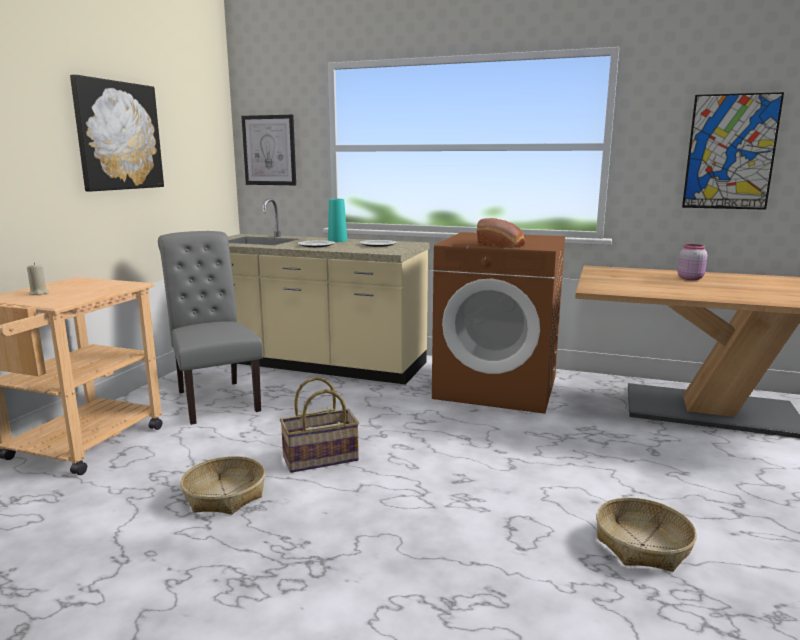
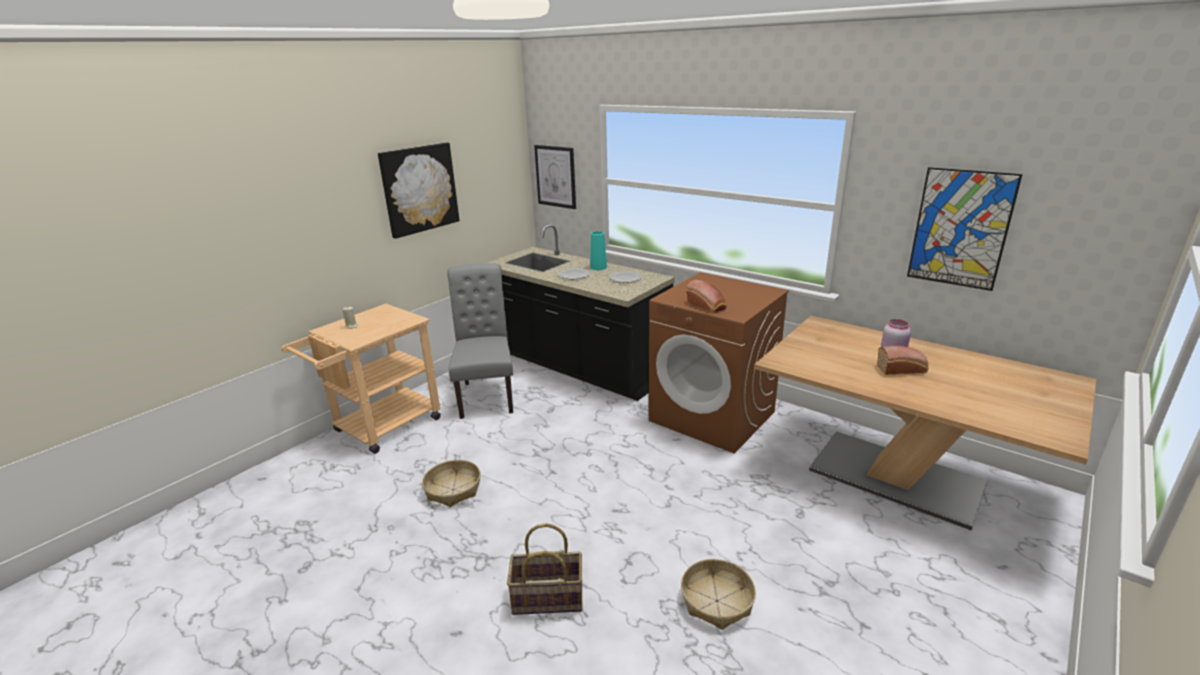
camera: 20 degrees right, 10 degrees up
beige counter [228,198,430,385] -> black counter [487,224,675,401]
basket [280,377,359,473] -> basket moved to [507,523,582,615]
none -> bread [877,345,928,375]

